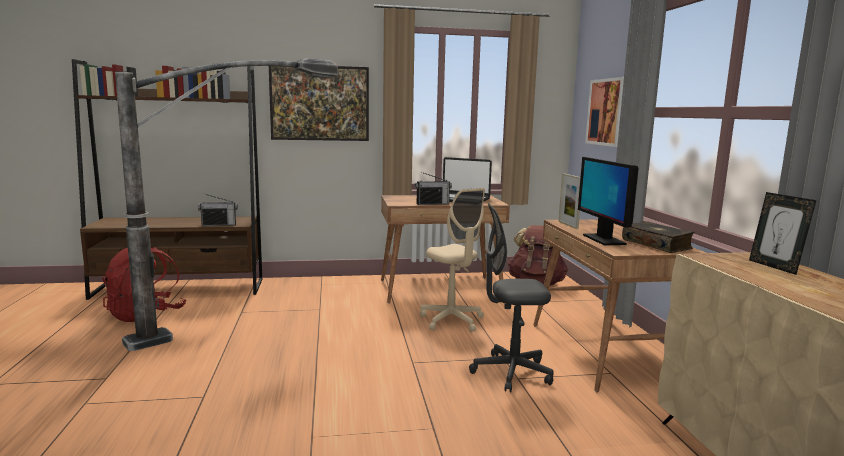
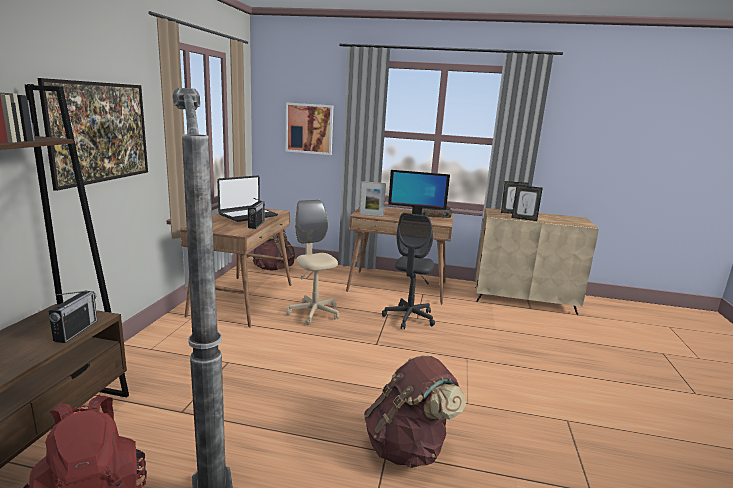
camera: 70 degrees left, 5 degrees up
beige office chair [420,188,485,332] -> beige office chair turned 105 degrees counterclockwise [286,200,339,325]
none -> brown backpack [364,355,466,468]
none -> picture frame [511,185,543,221]

